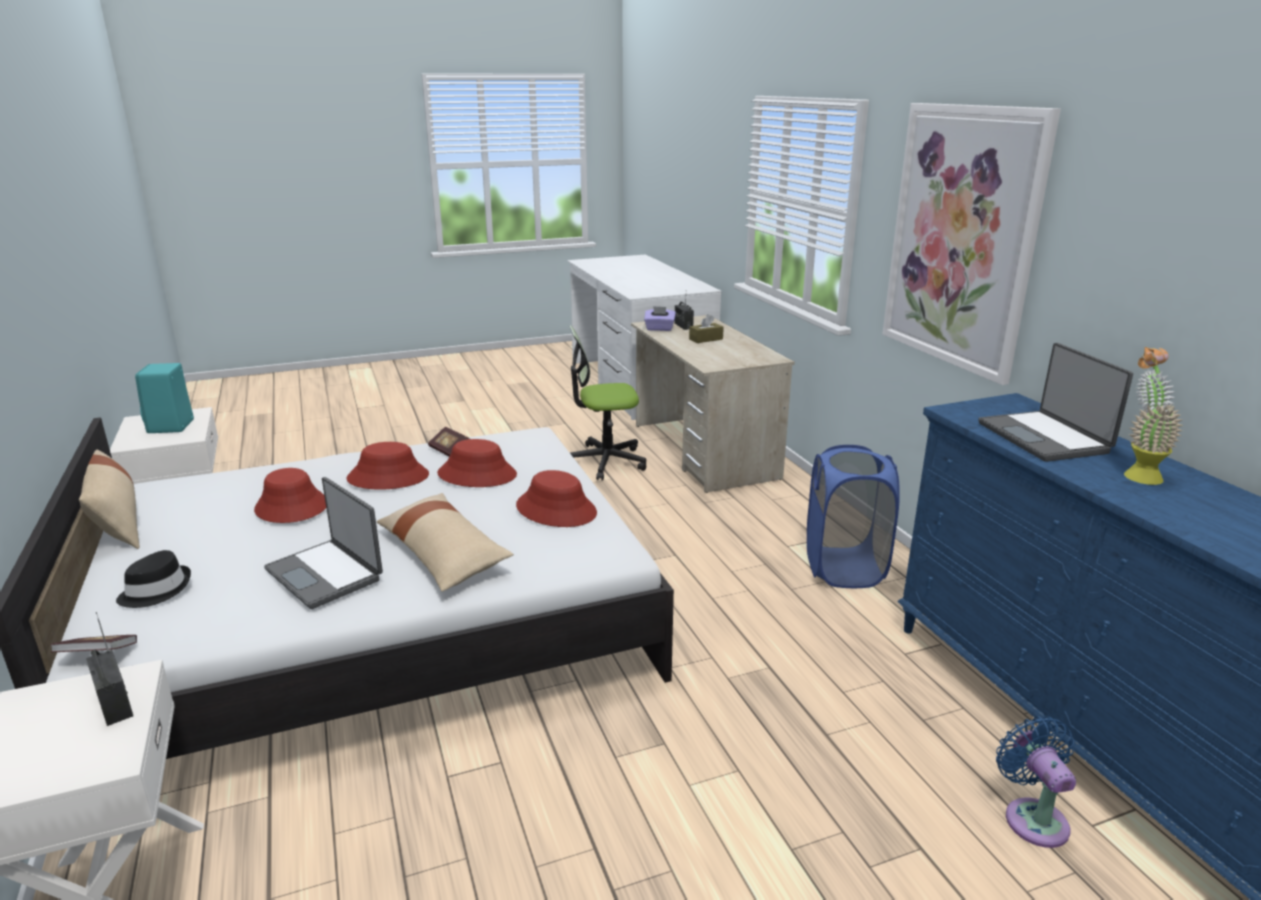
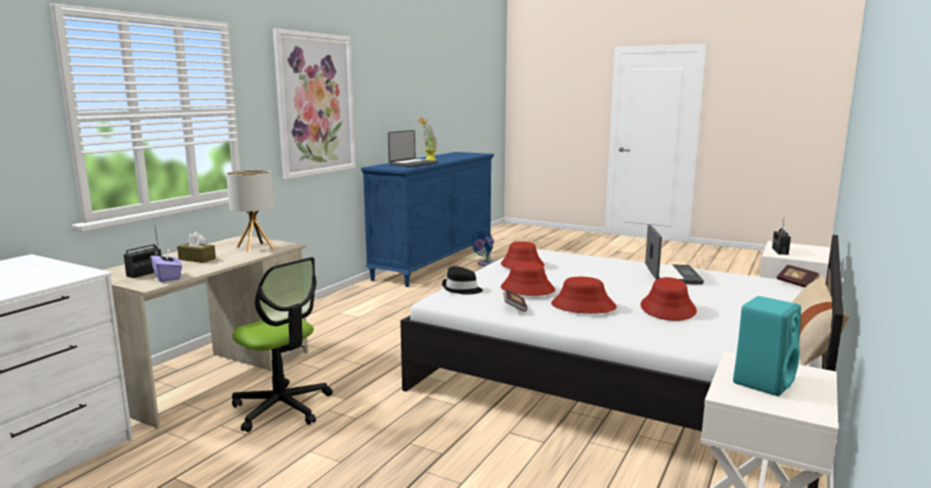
camera: 130 degrees left, 10 degrees down
black hat [116,550,191,608] -> black hat moved to [442,266,483,295]
beige pillow [377,493,514,592] -> none
blue laundry basket [807,445,900,588] -> none
none -> table lamp [226,170,274,253]

